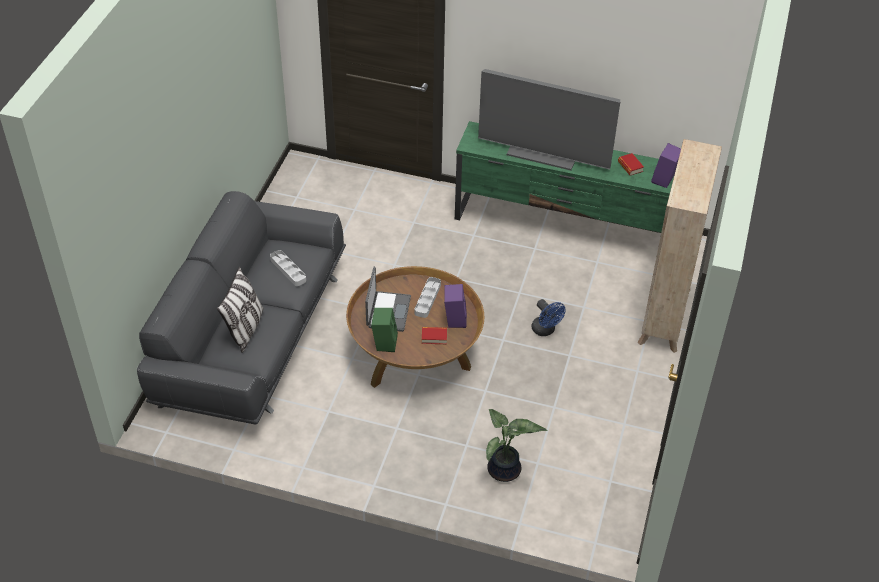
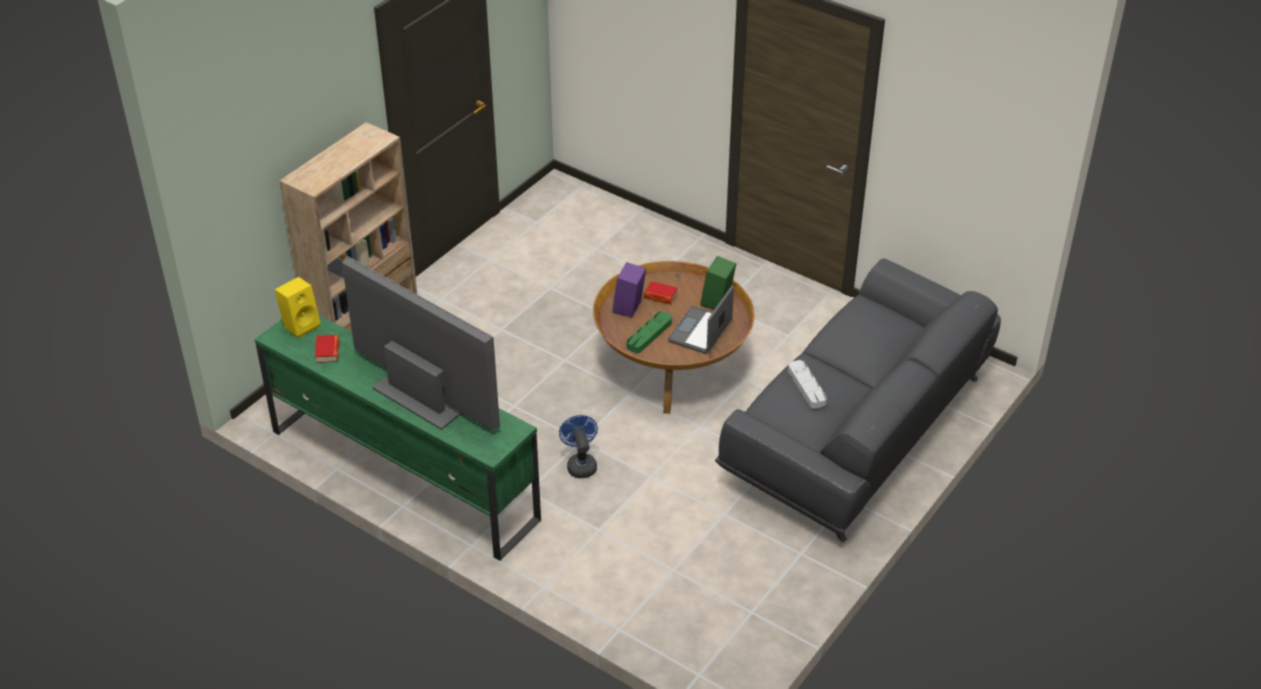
camera: 160 degrees left, 5 degrees down
pillow [217,267,263,352] -> none
grey tray [415,277,441,318] -> green tray [627,311,672,353]
potted plant [486,409,547,482] -> none
blue fan [532,299,565,336] -> blue fan moved to [559,415,598,478]
purple speaker [651,143,681,188] -> yellow speaker [275,277,321,338]

